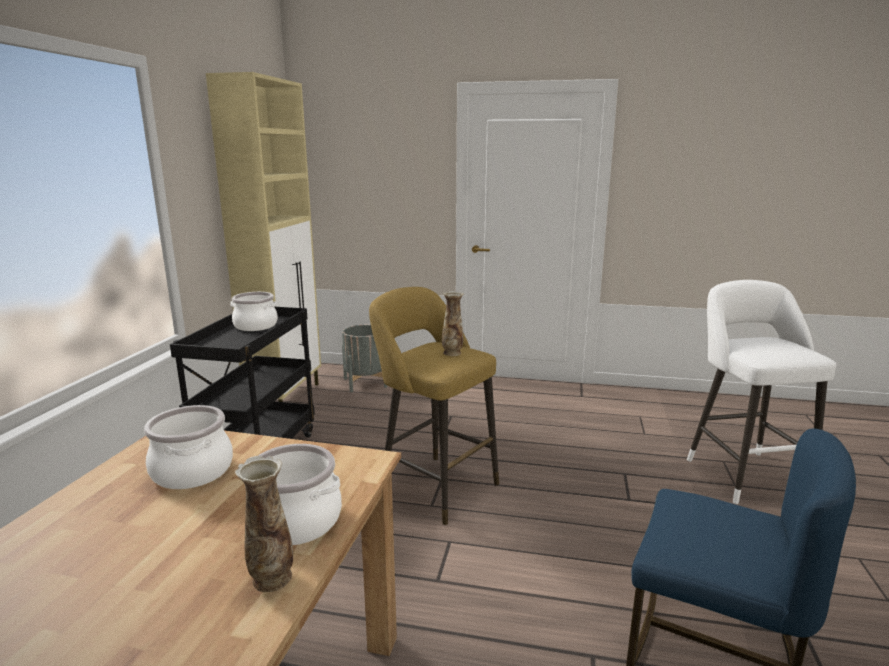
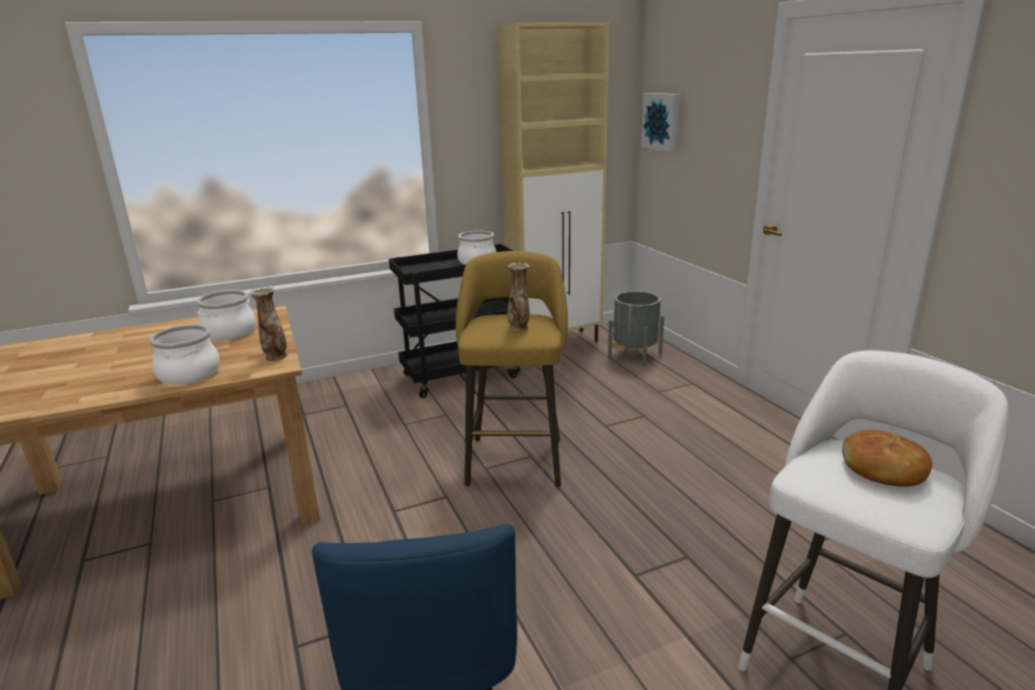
camera: 55 degrees right, 5 degrees up
vase [235,456,293,592] -> vase moved to [250,287,287,361]
none -> picture [641,93,680,152]
none -> bread [842,430,932,487]

